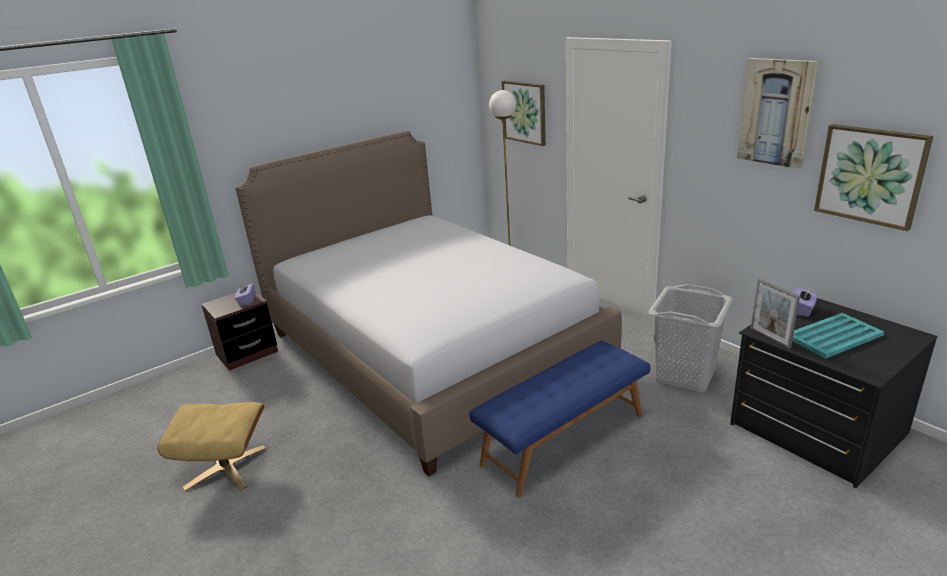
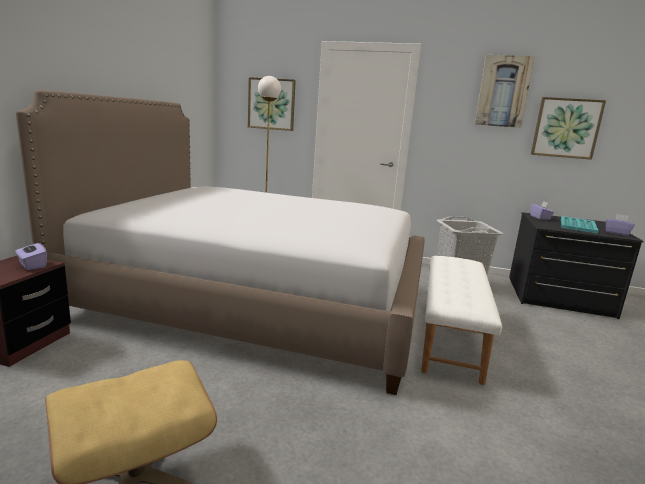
camera: 40 degrees left, 10 degrees down
blue bench [469,341,651,497] -> white bench [421,256,502,385]
picture frame [750,278,800,349] -> none
none -> purple tissue box [606,214,635,236]

